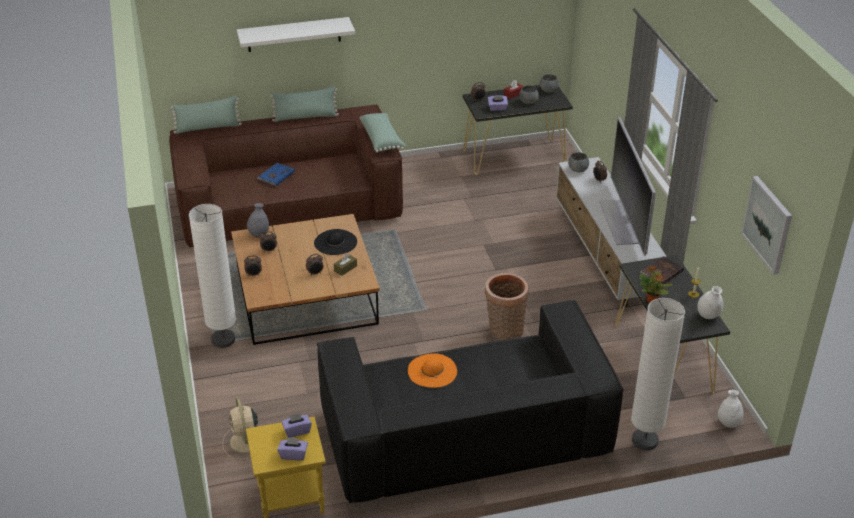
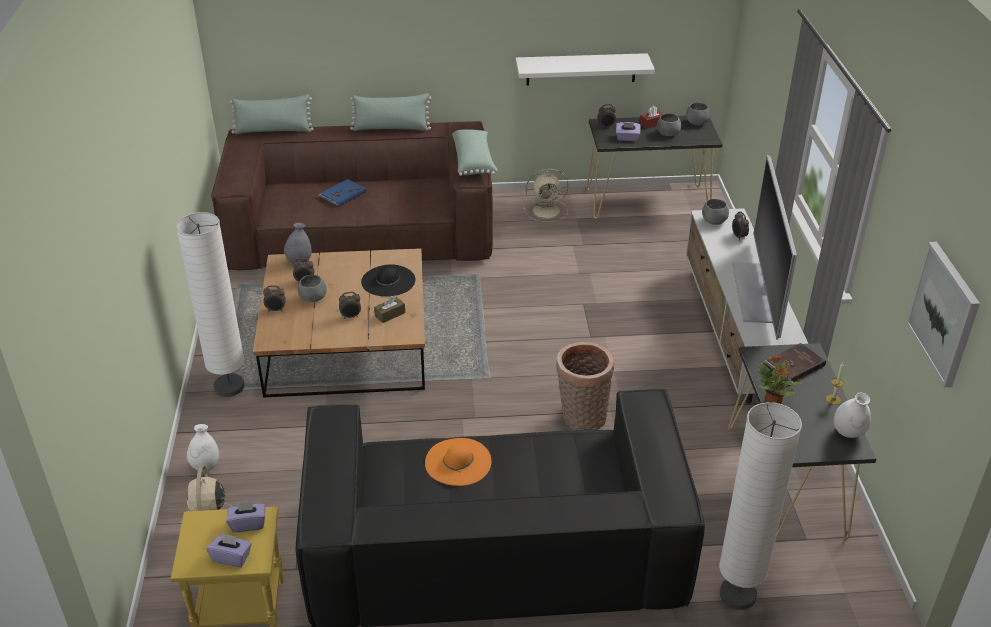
camera: 10 degrees right, 0 degrees up
white shelf [237,17,355,52] -> white shelf moved to [516,53,655,85]
white vase [718,390,744,428] -> white vase moved to [187,424,219,472]
none -> grey bowl [298,275,327,302]
none -> beige fan [523,168,568,222]

